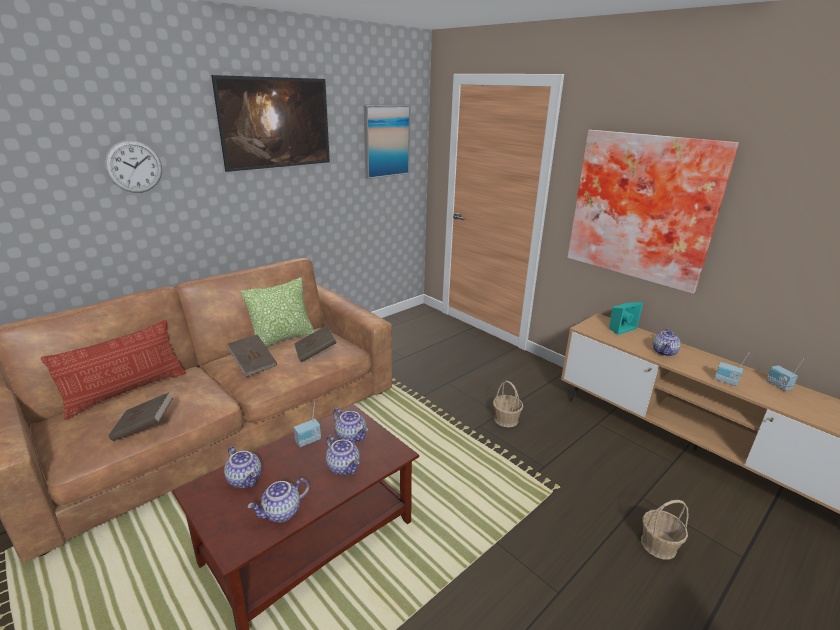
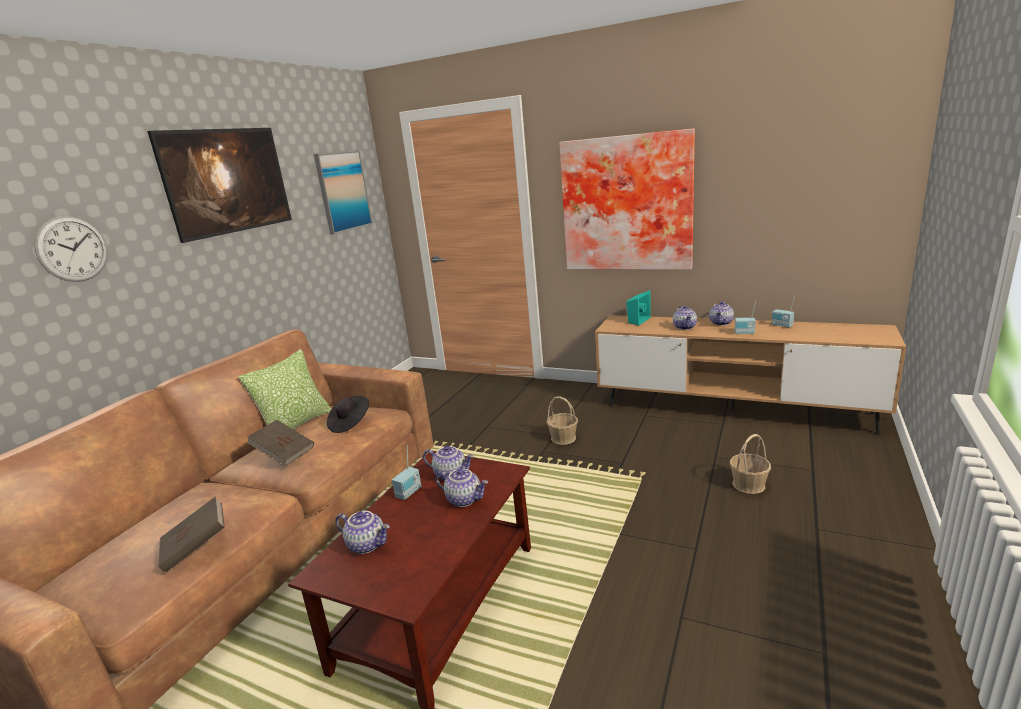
camera: 20 degrees left, 5 degrees down
pillow [41,320,186,420] -> none
teapot [247,478,310,522] -> teapot moved to [709,301,734,326]
brown book [294,325,337,363] -> black hat [327,396,369,433]

